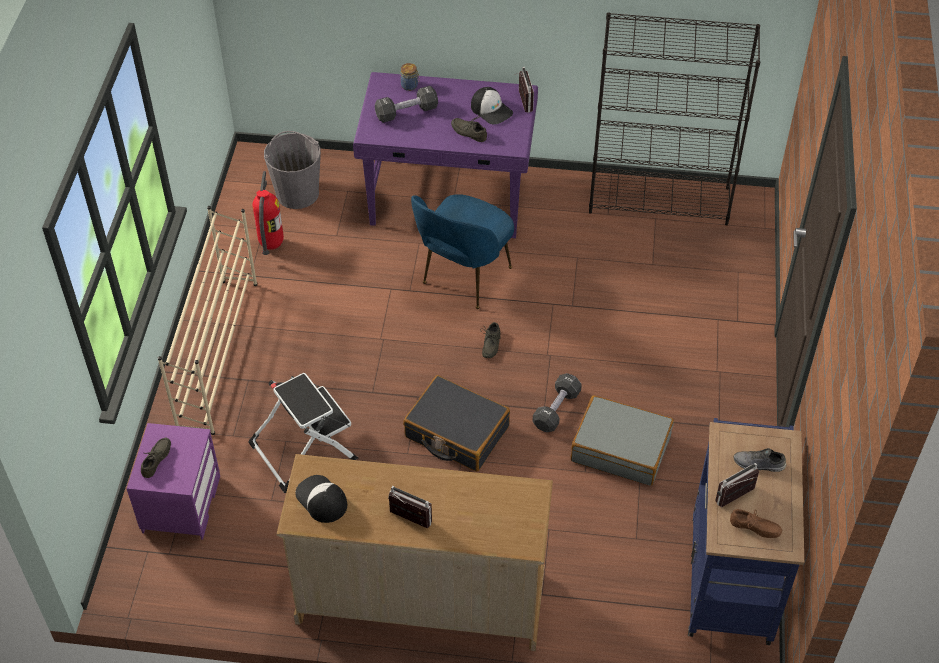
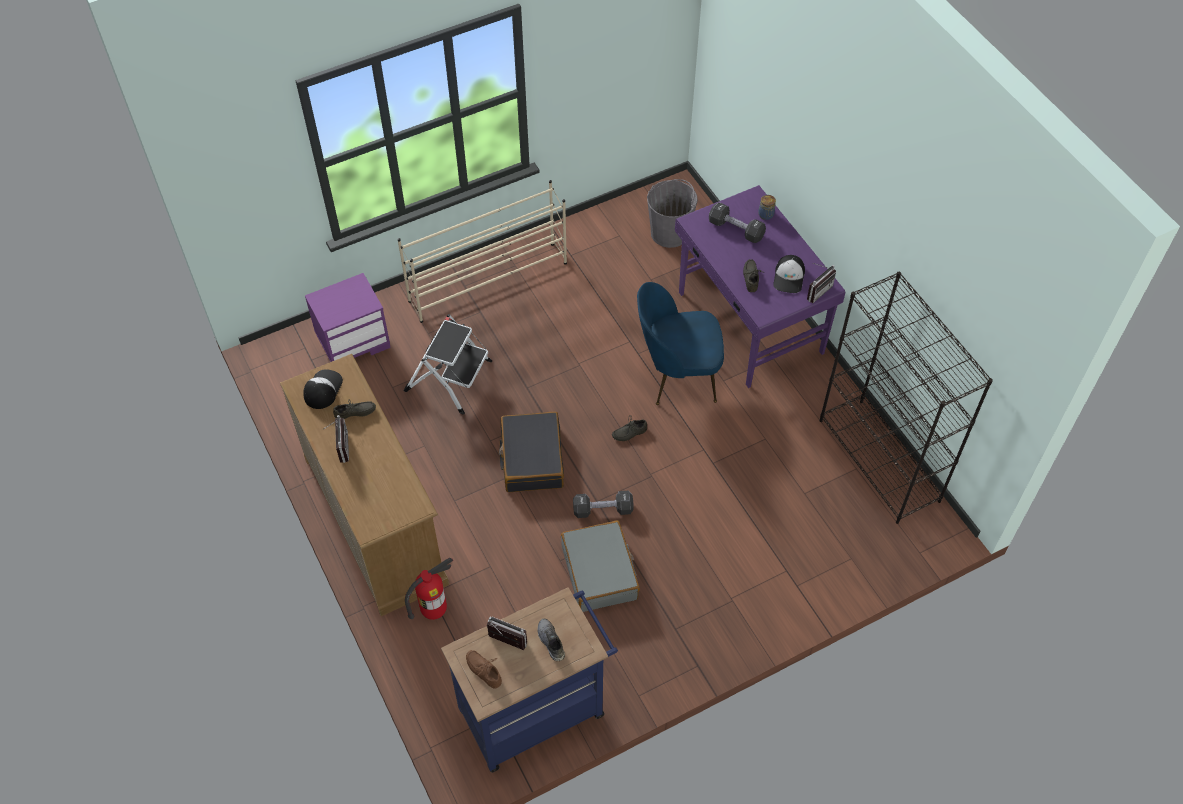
camera: 55 degrees right, 5 degrees up
grey shoe [141,438,171,478] -> grey shoe moved to [333,400,376,419]
fire extinguisher [253,171,284,255] -> fire extinguisher moved to [405,558,453,620]
brown shoe [730,509,782,538] -> brown shoe turned 150 degrees clockwise [466,650,502,689]

